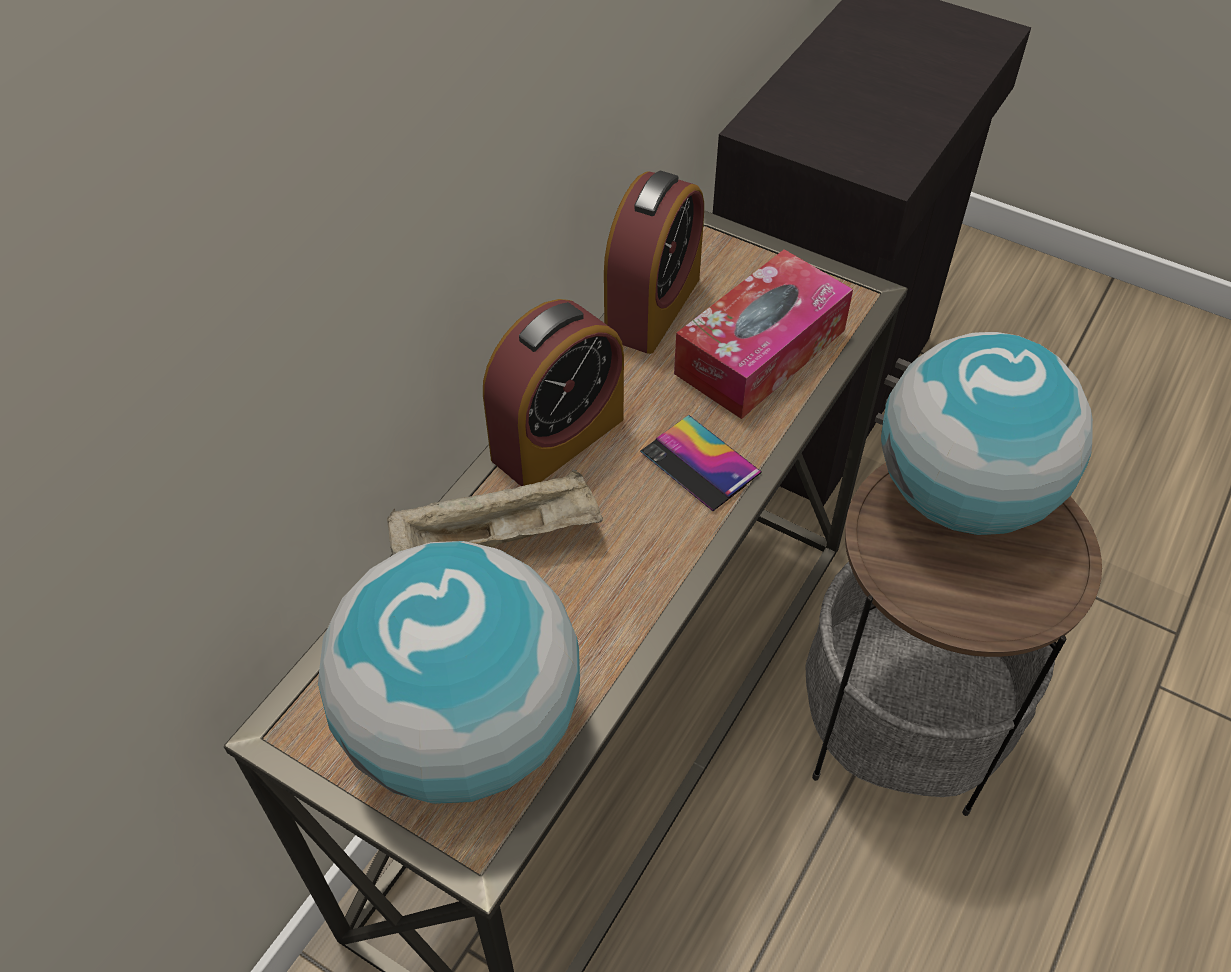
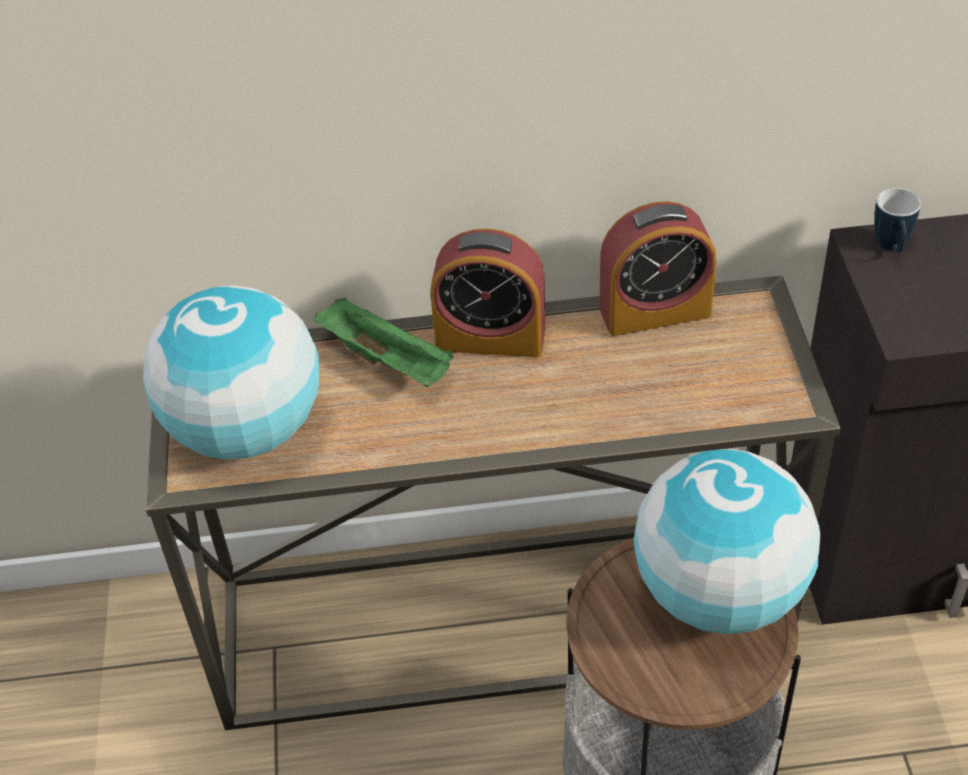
camera: 55 degrees right, 5 degrees down
beige tray [387,470,603,555] -> green tray [314,297,454,387]
phone [640,415,762,511] -> none
tissue box [674,249,853,419] -> none
none -> mug [874,188,921,253]

